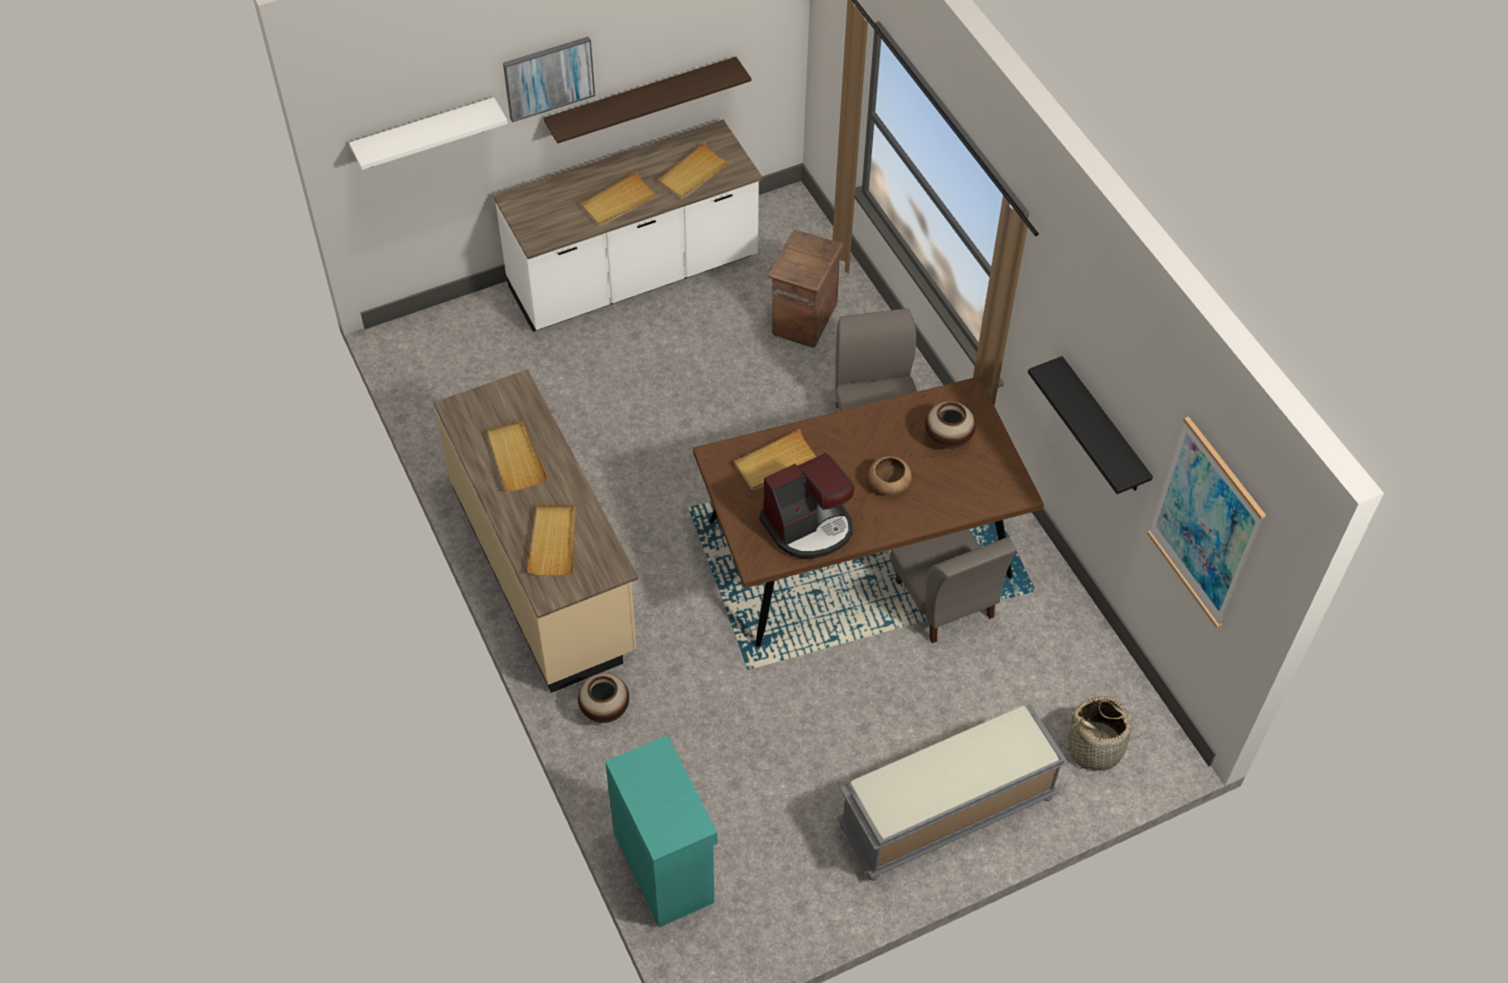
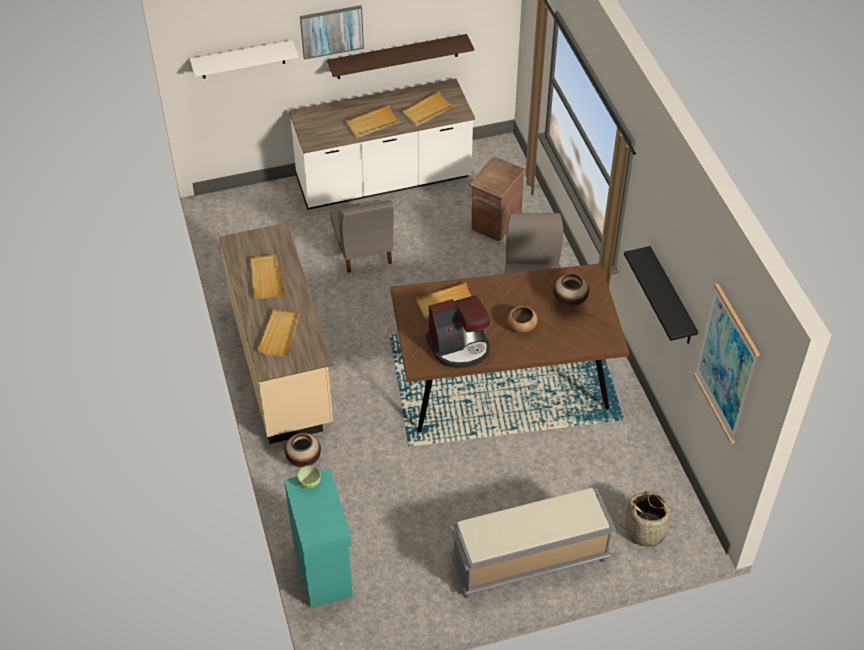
camera: 10 degrees right, 5 degrees down
grey chair [890,529,1016,643] -> grey chair moved to [330,200,394,273]
none -> green bowl [297,466,321,488]

